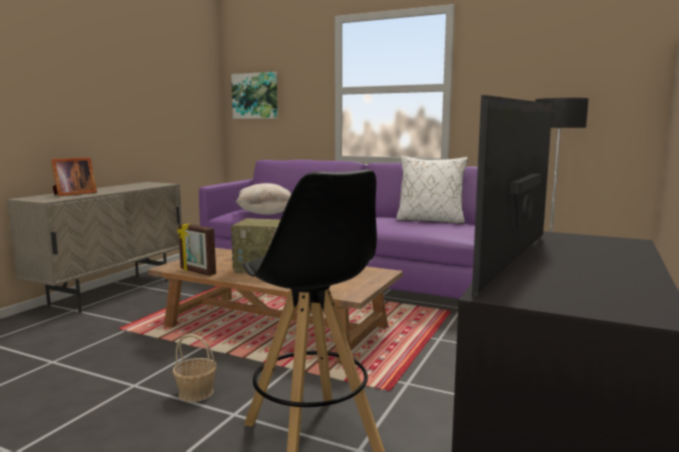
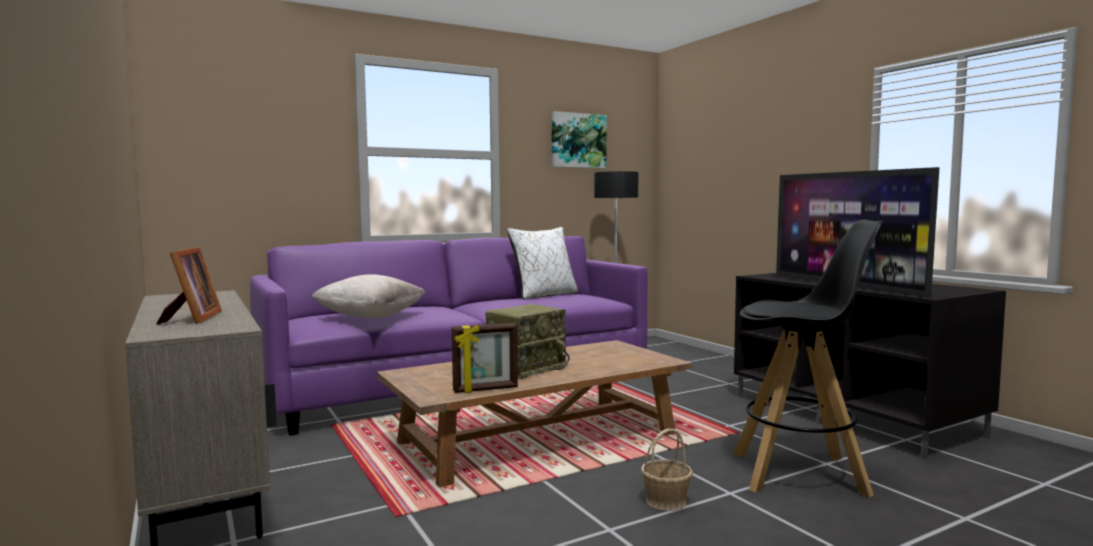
camera: 55 degrees left, 5 degrees down
picture [231,72,278,119] -> picture moved to [552,111,607,168]

